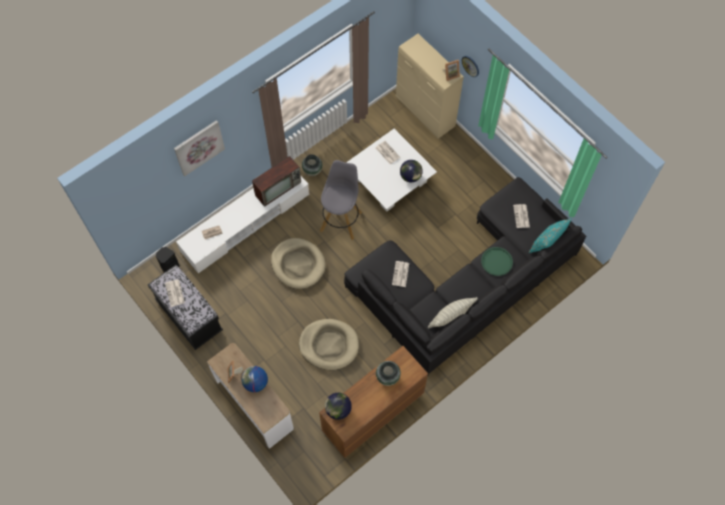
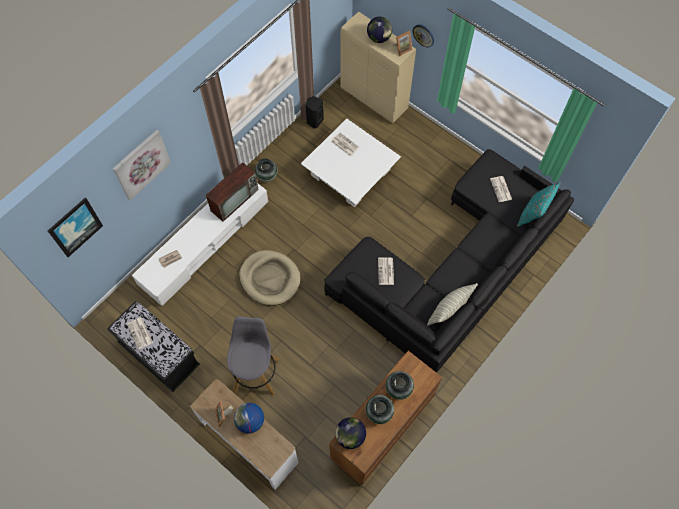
camera: 10 degrees left, 0 degrees up
black speaker [156,247,179,272] -> black speaker moved to [306,96,324,129]
beige dog bed [299,319,359,370] -> none
grey stool [319,160,362,240] -> grey stool moved to [227,316,280,396]
globe [400,160,423,182] -> globe moved to [367,17,392,43]
green tray [481,247,513,276] -> none
none -> picture [48,197,103,257]
none -> vase [366,395,394,424]

